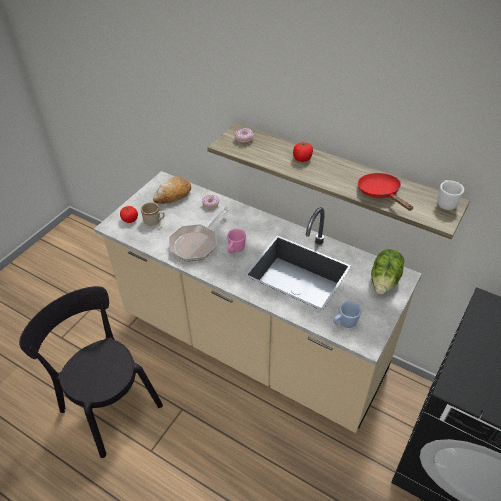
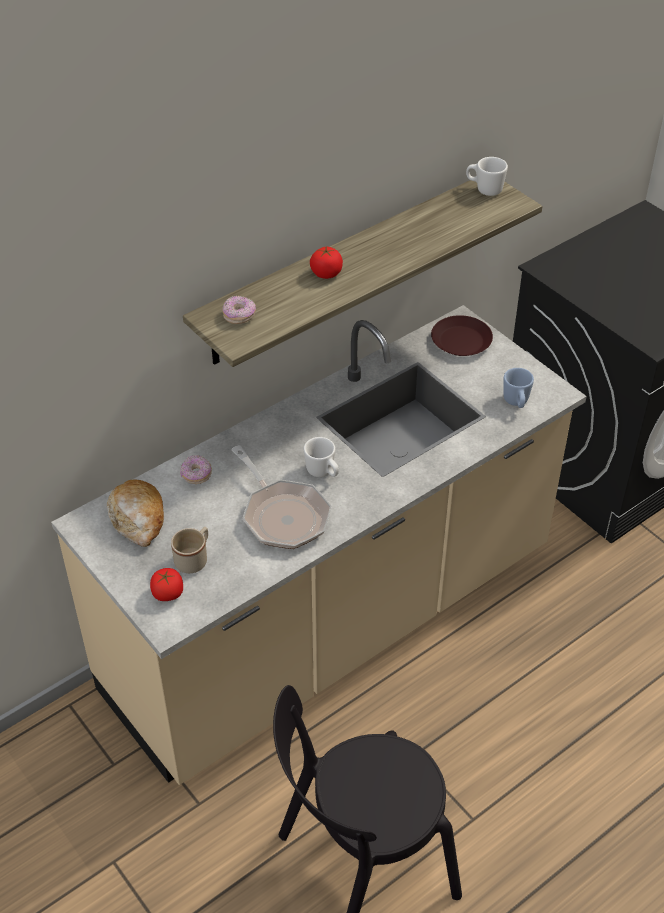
camera: 70 degrees left, 0 degrees up
pink mug [227,229,246,253] -> white mug [304,437,339,477]
red frying pan [358,173,413,211] -> none
lettuce [371,249,405,294] -> brown plate [431,315,493,356]

